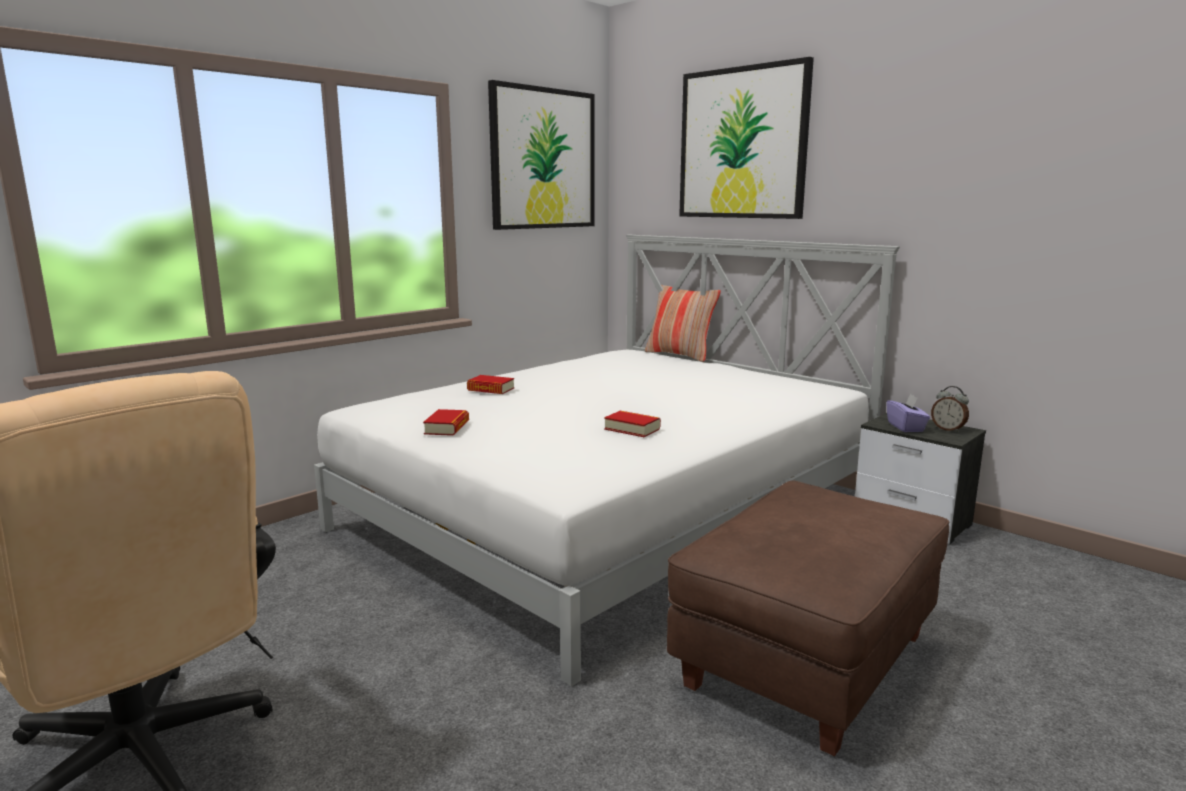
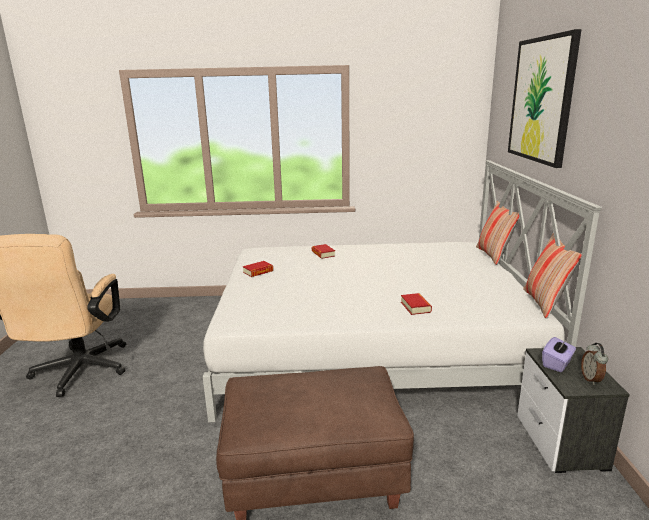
camera: 45 degrees right, 5 degrees up
picture [488,80,595,230] -> none
book [604,411,661,437] -> book moved to [401,293,432,315]
none -> pillow [523,233,582,319]

